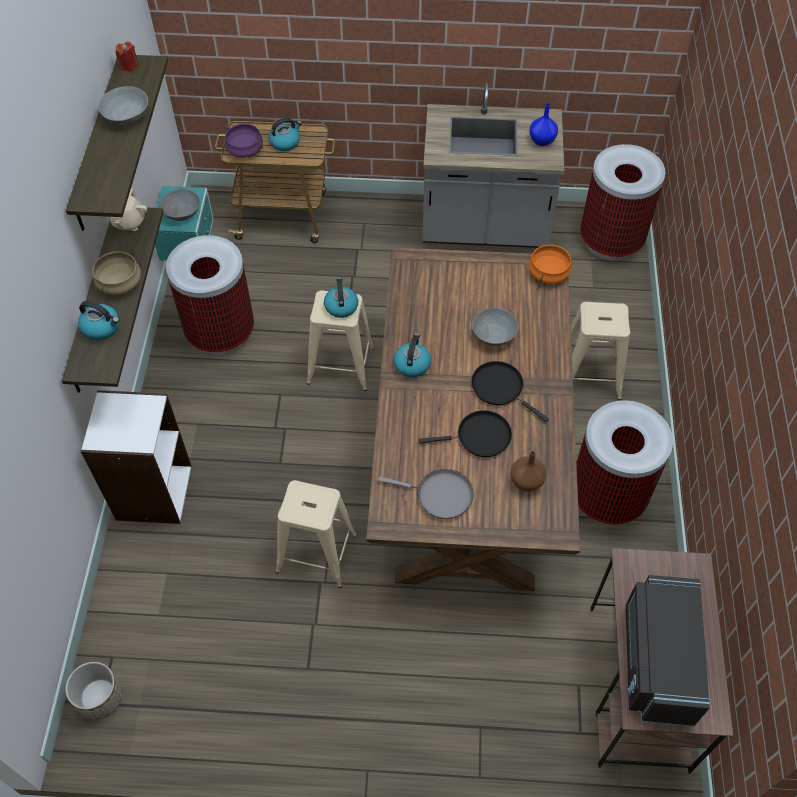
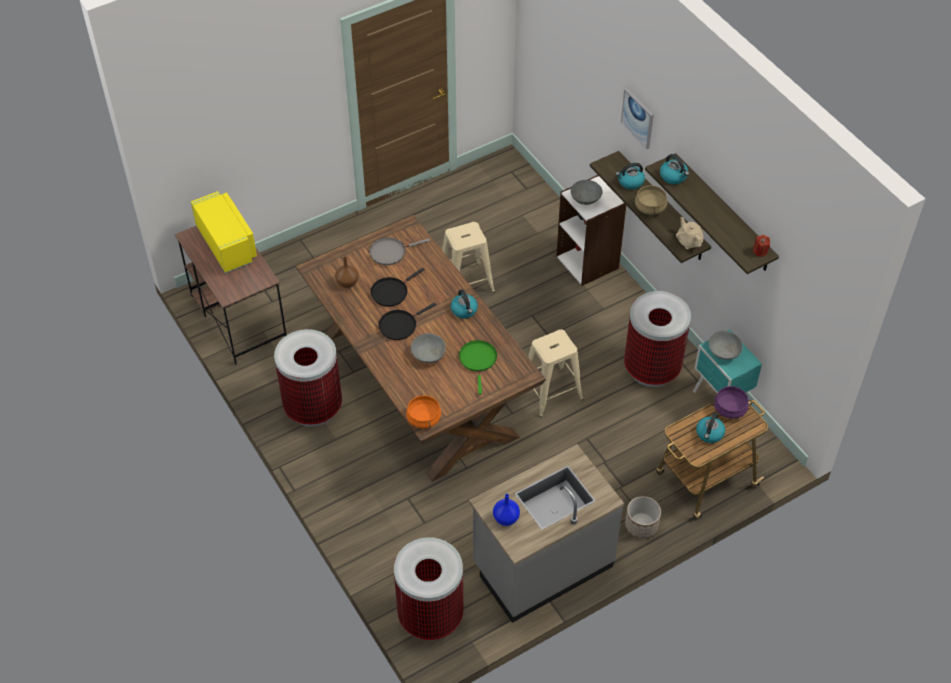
camera: 145 degrees right, 5 degrees down
planter [66,662,122,720] -> planter moved to [625,496,661,538]
grey bowl [98,86,148,125] -> grey bowl moved to [571,180,603,205]
kettle [324,277,358,318] -> kettle moved to [660,154,689,184]
black frying pan [471,361,549,422] -> black frying pan turned 135 degrees clockwise [379,303,436,340]
beige stool [571,302,630,400] -> none
black microwave [626,575,710,727] -> yellow microwave [191,191,257,273]
none -> green frying pan [459,340,497,395]
none -> picture [621,88,654,149]

